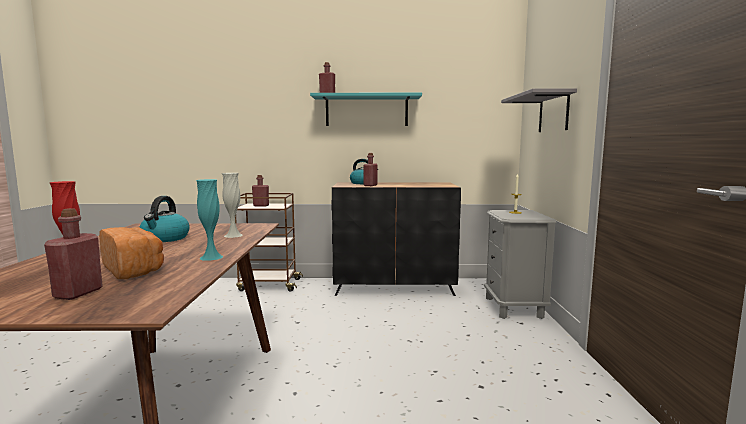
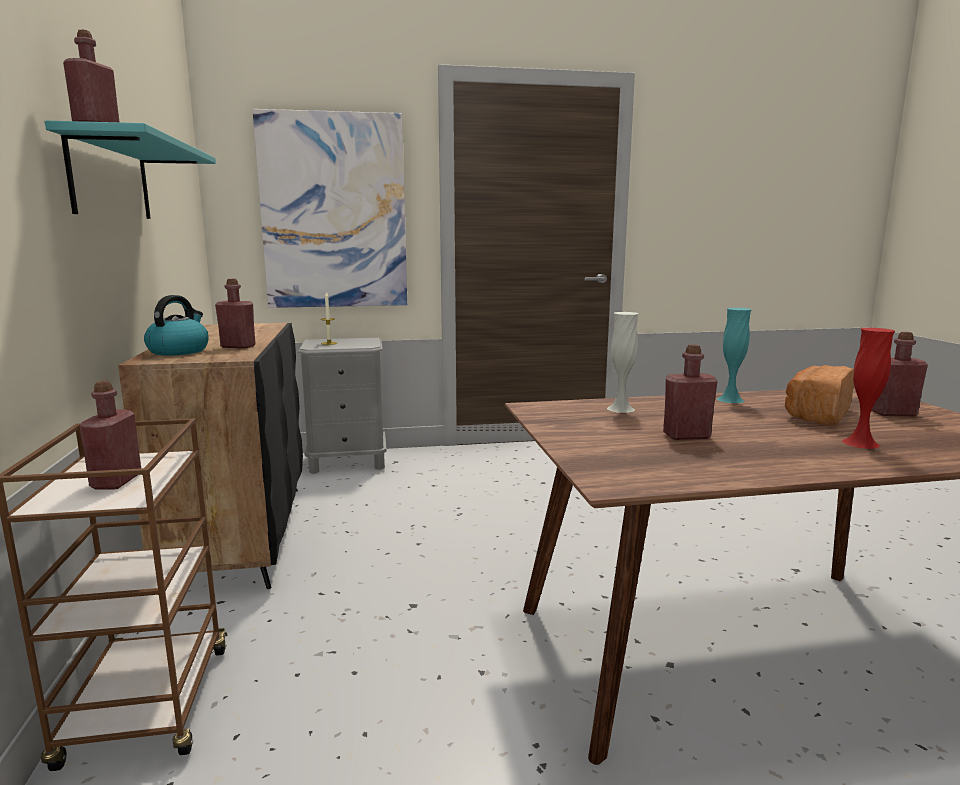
camera: 100 degrees left, 5 degrees up
kettle [139,196,190,242] -> red bottle [663,344,718,440]
grey shelf [501,88,577,132] -> picture [252,109,407,308]

